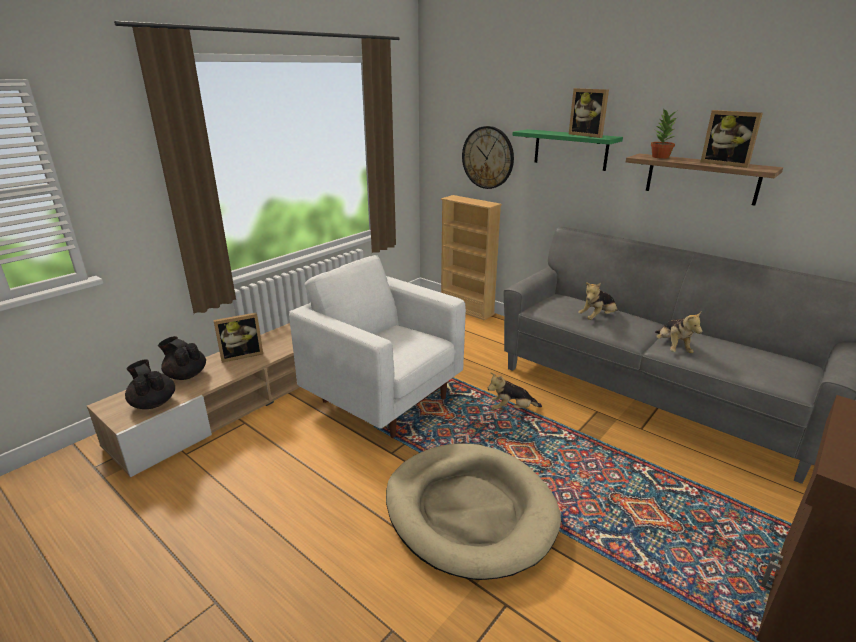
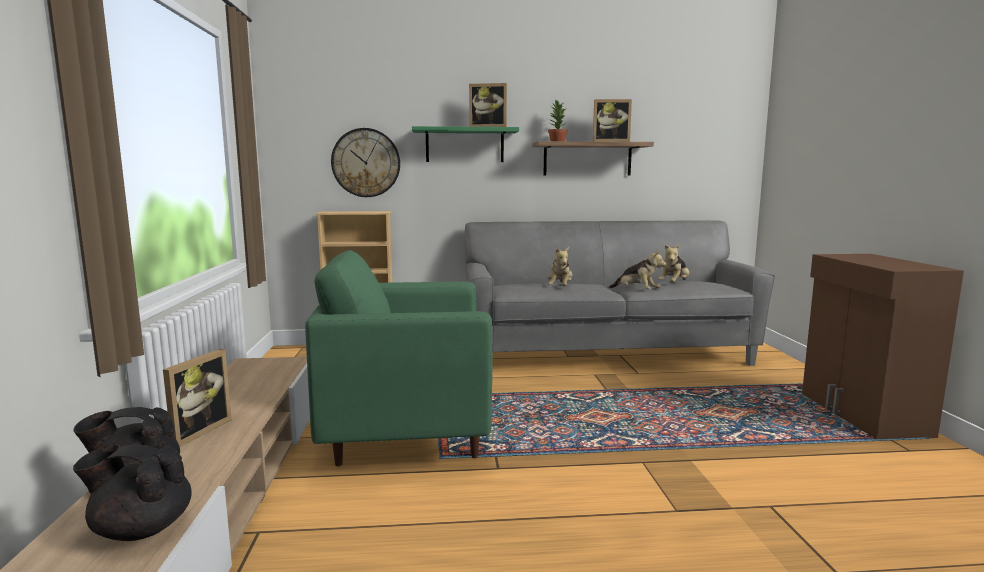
camera: 45 degrees left, 15 degrees down
white armchair [289,255,466,438] -> green armchair [305,250,493,466]
beige dog bed [386,443,561,580] -> none
plush toy [488,372,542,410] -> plush toy moved to [658,244,689,282]

